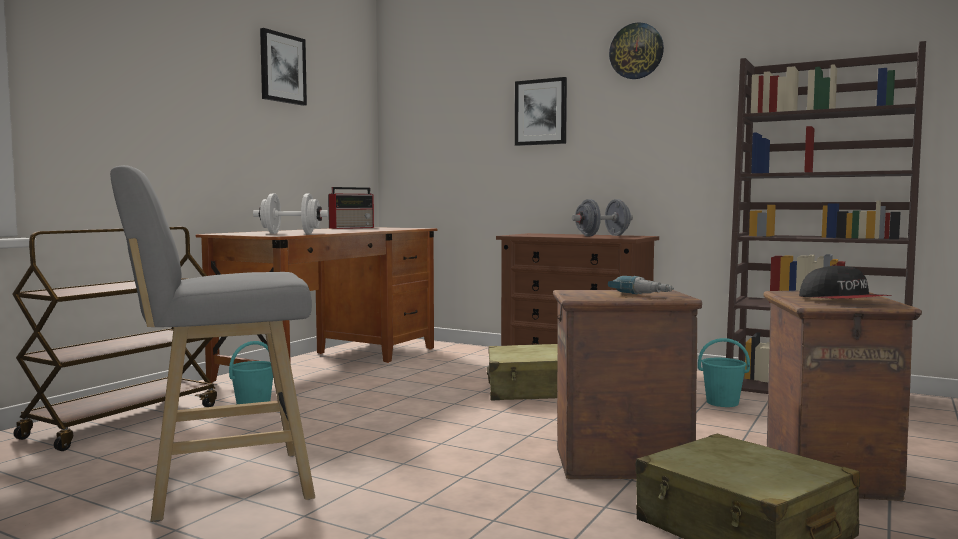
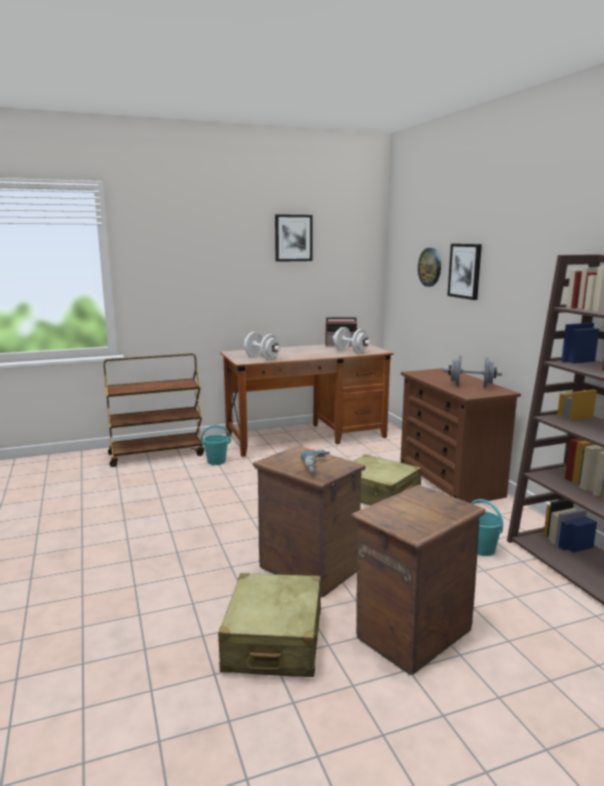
camera: 40 degrees right, 10 degrees up
grey stool [110,165,315,522] -> none
wall clock [609,22,664,79] -> wall clock moved to [418,248,441,287]
cap [799,265,892,299] -> none
none -> white dumbbell [333,327,371,353]

